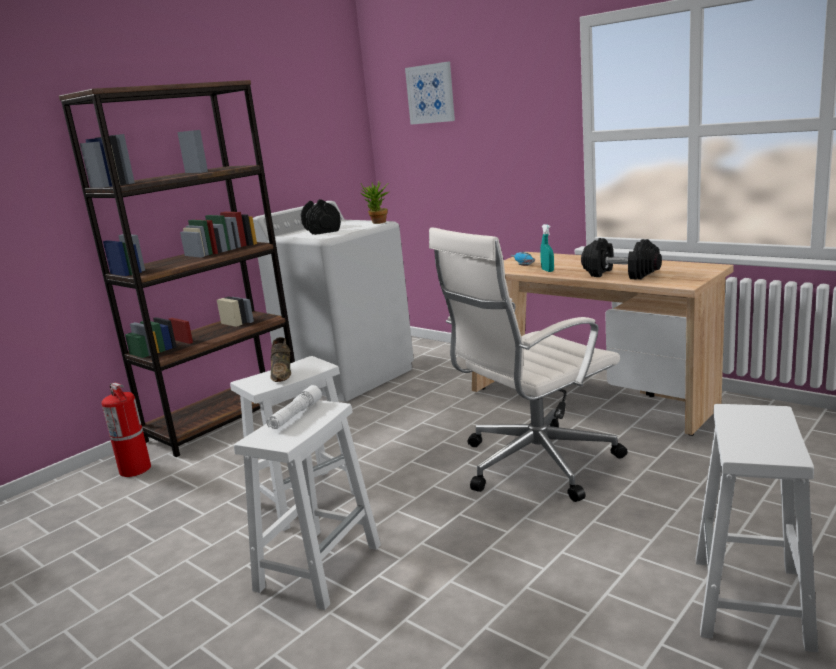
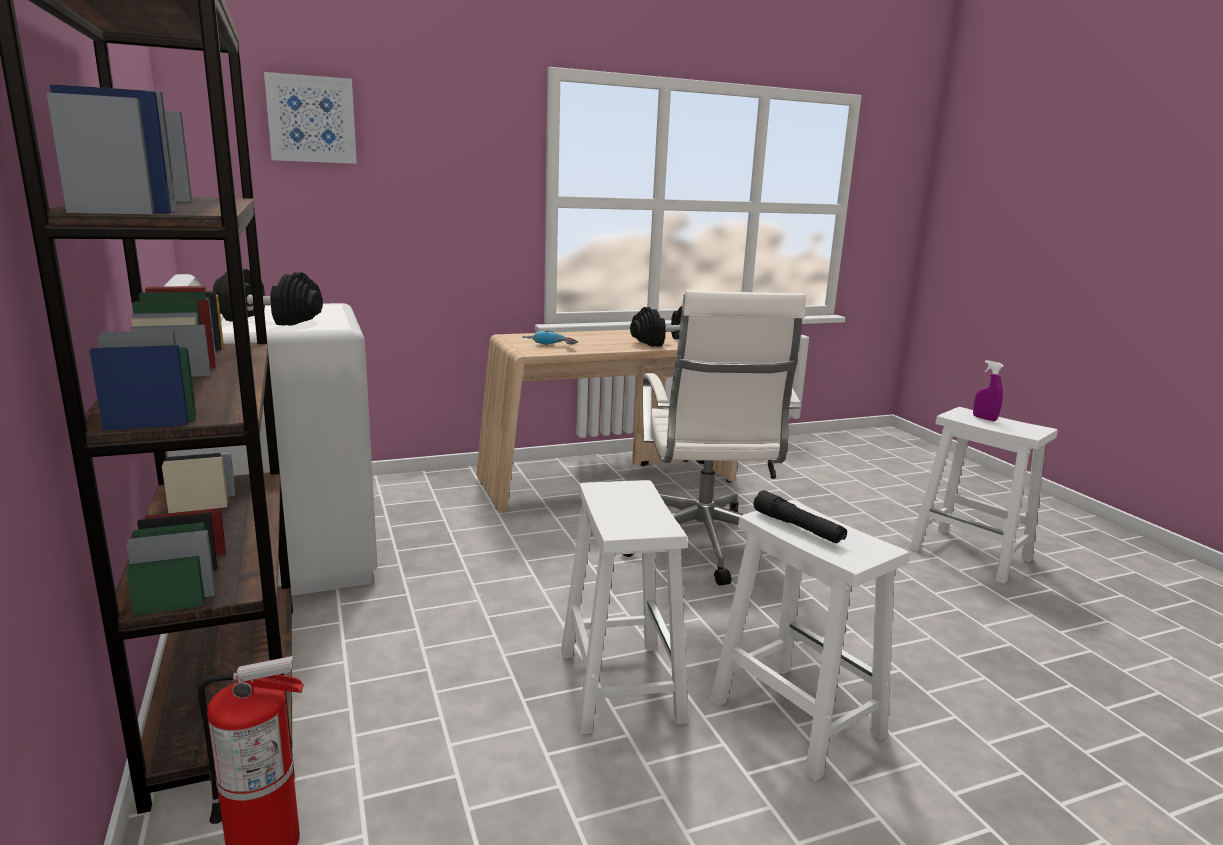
camera: 65 degrees left, 0 degrees up
white flashlight [267,385,322,429] -> black flashlight [754,490,847,543]
brown shoe [270,337,291,382] -> none
potted plant [361,182,390,224] -> none
turquoise spray bottle [540,224,554,272] -> none
none -> purple spray bottle [973,360,1004,421]

